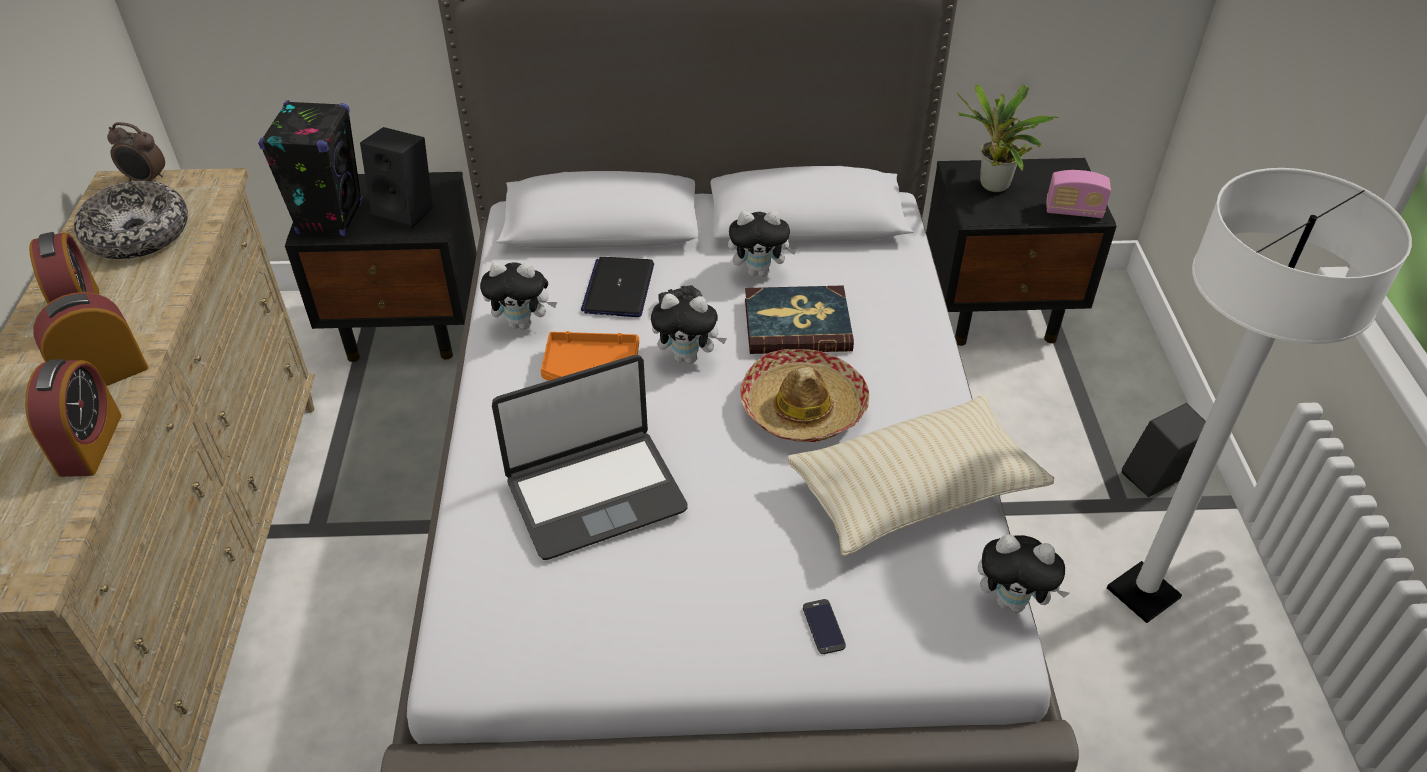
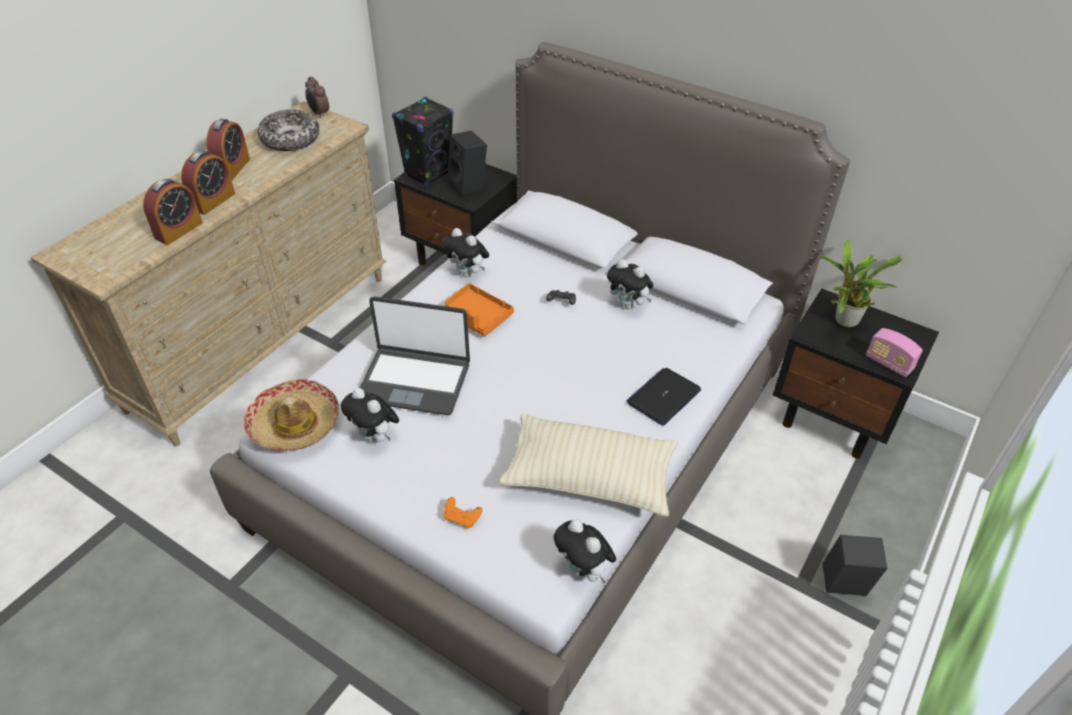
camera: 35 degrees right, 0 degrees up
alarm clock [33,292,149,386] -> alarm clock turned 120 degrees clockwise [181,150,235,215]
laptop [581,257,654,317] -> laptop moved to [626,368,701,426]
plush toy [651,293,727,364] -> plush toy moved to [341,388,399,443]
hat [740,349,869,442] -> hat moved to [244,379,339,451]
book [745,286,854,354] -> none
phone [803,599,846,654] -> orange game controller [444,497,483,528]
white floor lamp [1107,168,1412,623] -> none

